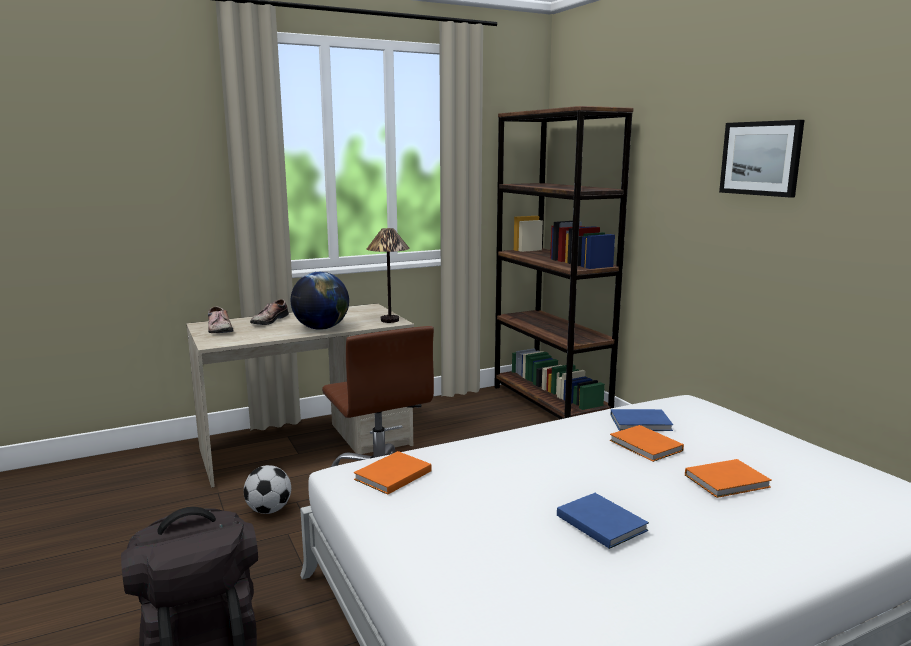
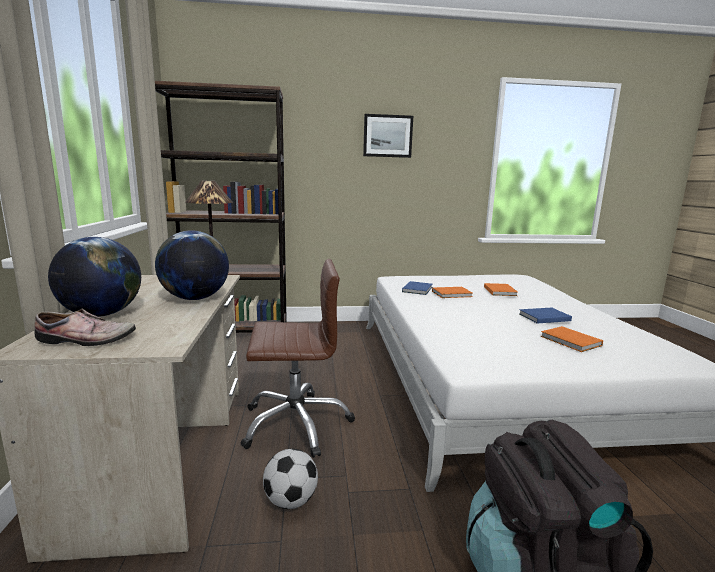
camera: 70 degrees left, 0 degrees up
shoe [250,299,289,325] -> globe [48,237,141,317]
orange book [354,451,432,495] -> orange book moved to [540,326,603,352]

